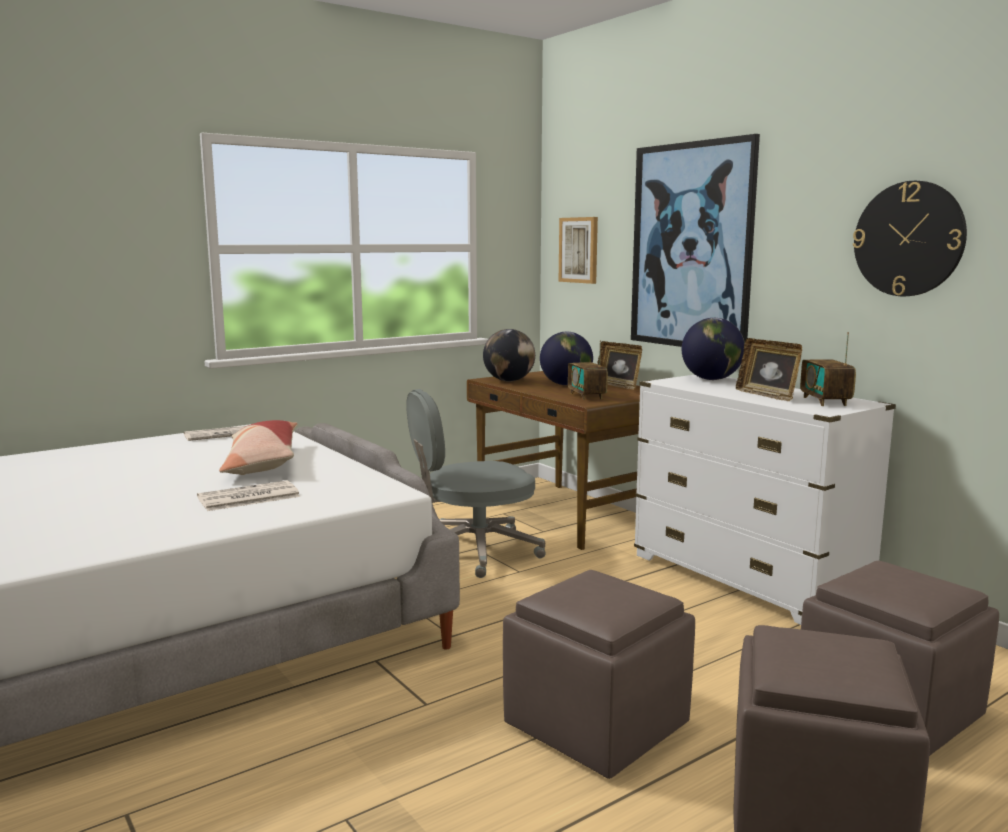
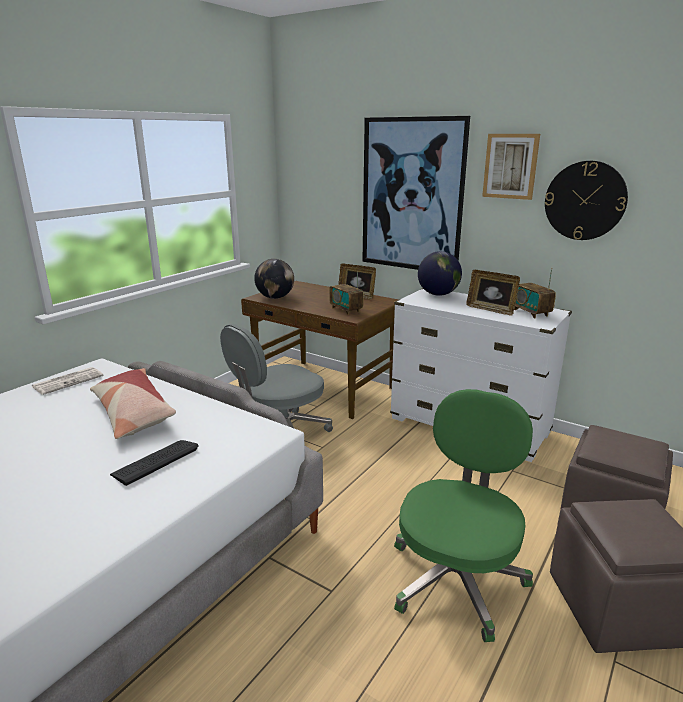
camera: 20 degrees left, 10 degrees up
newspaper [197,480,300,511] -> keyboard [110,440,199,486]
brown ottoman [503,570,695,779] -> green office chair [394,389,533,642]
globe [540,332,593,385] -> none
picture [559,217,598,284] -> picture moved to [482,134,540,200]

